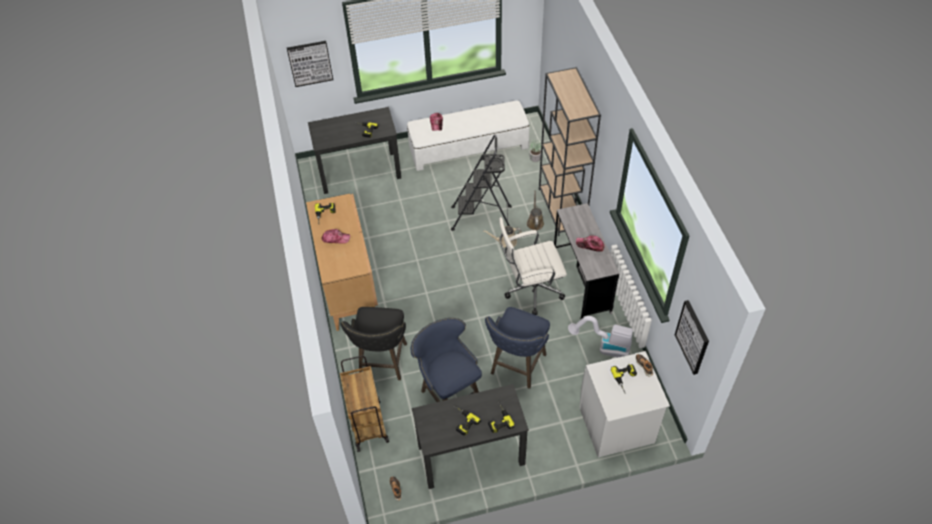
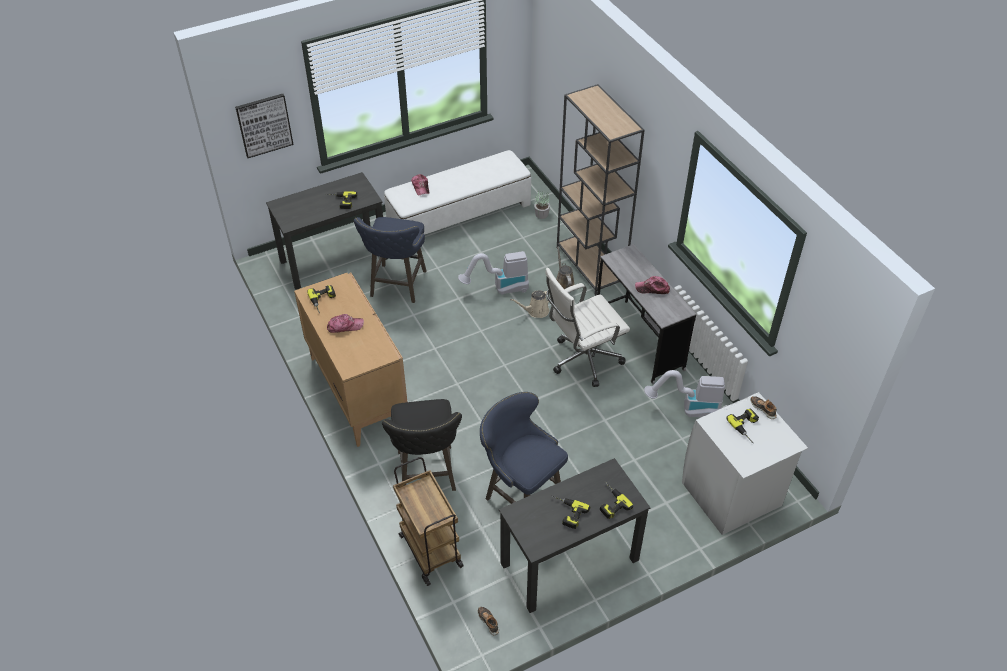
camera: 15 degrees left, 5 degrees down
step ladder [451,135,512,231] -> vacuum cleaner [458,251,529,295]
blue stool [485,307,550,389] -> blue stool moved to [354,217,427,303]
picture [675,300,709,375] -> none

